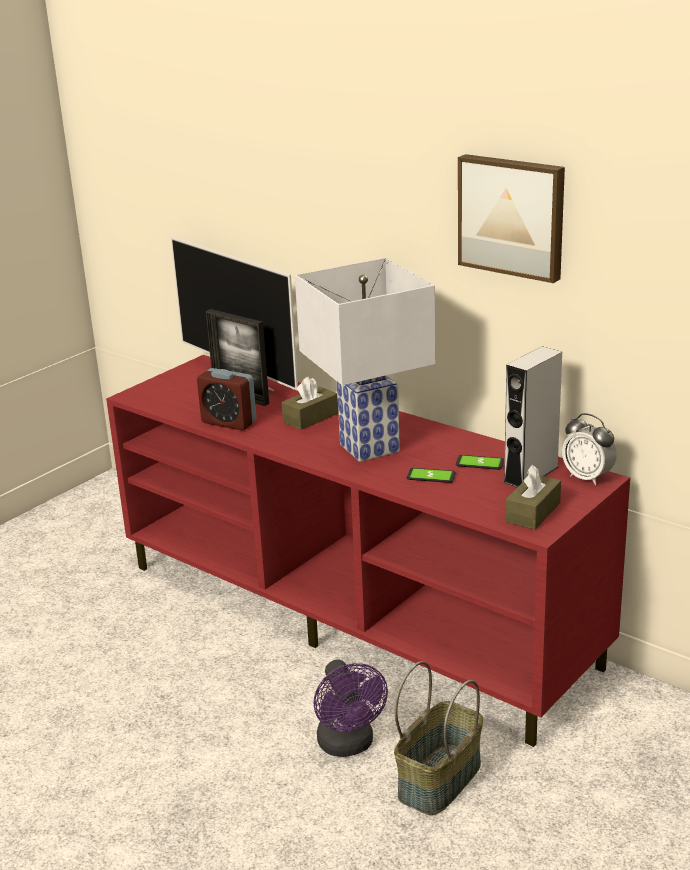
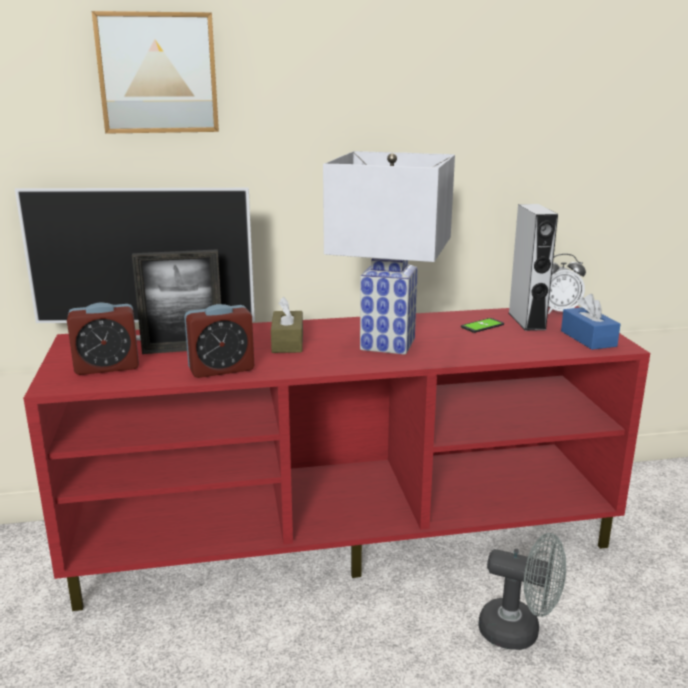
camera: 50 degrees left, 5 degrees down
purple fan [314,660,388,757] -> grey fan [478,533,566,650]
basket [394,661,483,815] -> none
phone [407,468,456,483] -> none
picture [458,154,565,283] -> picture moved to [92,11,219,134]
brown tissue box [505,465,561,530] -> blue tissue box [561,294,621,350]
none -> alarm clock [67,303,139,375]

